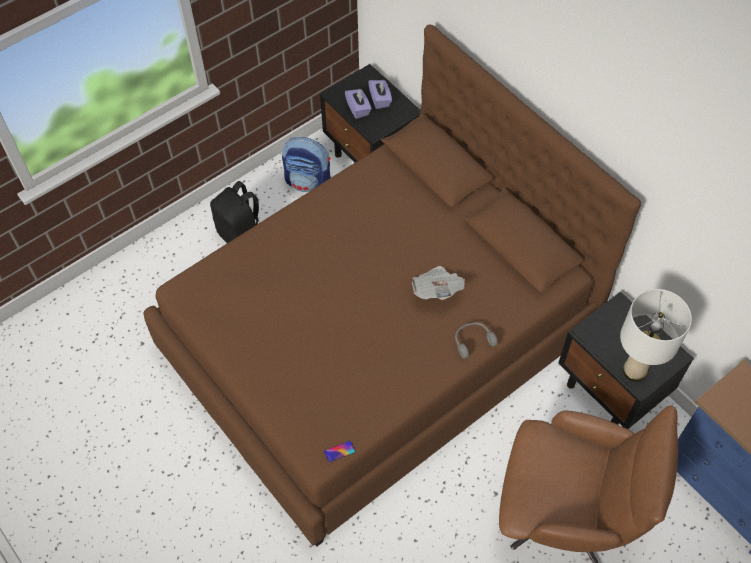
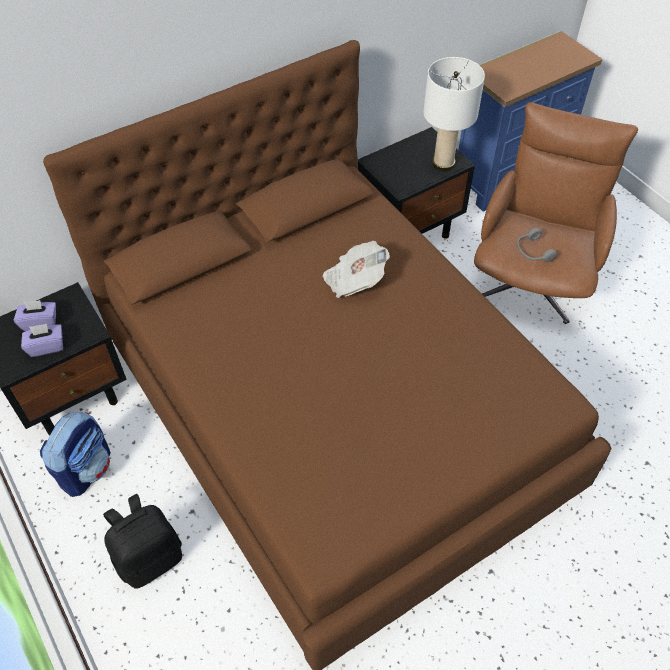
camera: 85 degrees left, 5 degrees down
phone [324,441,355,462] -> none
grey headphones [455,322,498,359] -> grey headphones moved to [517,228,557,262]

